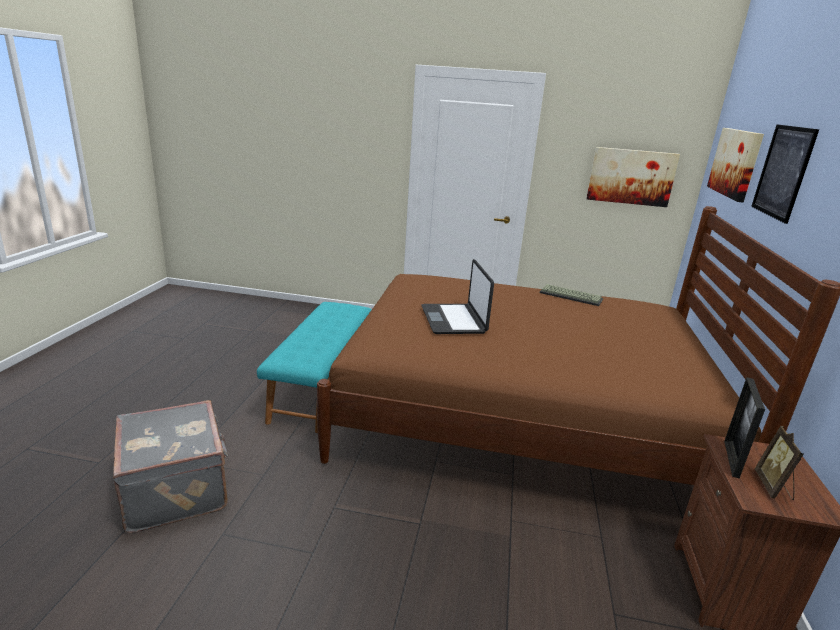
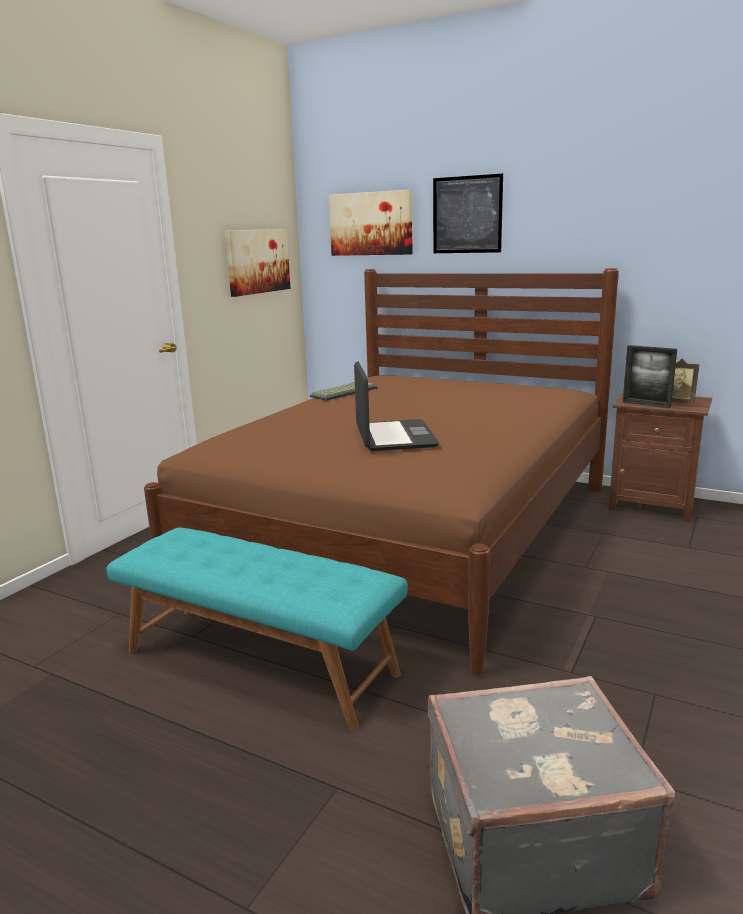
camera: 70 degrees left, 5 degrees down
laptop [421,259,494,334] -> laptop turned 105 degrees counterclockwise [354,361,439,451]

